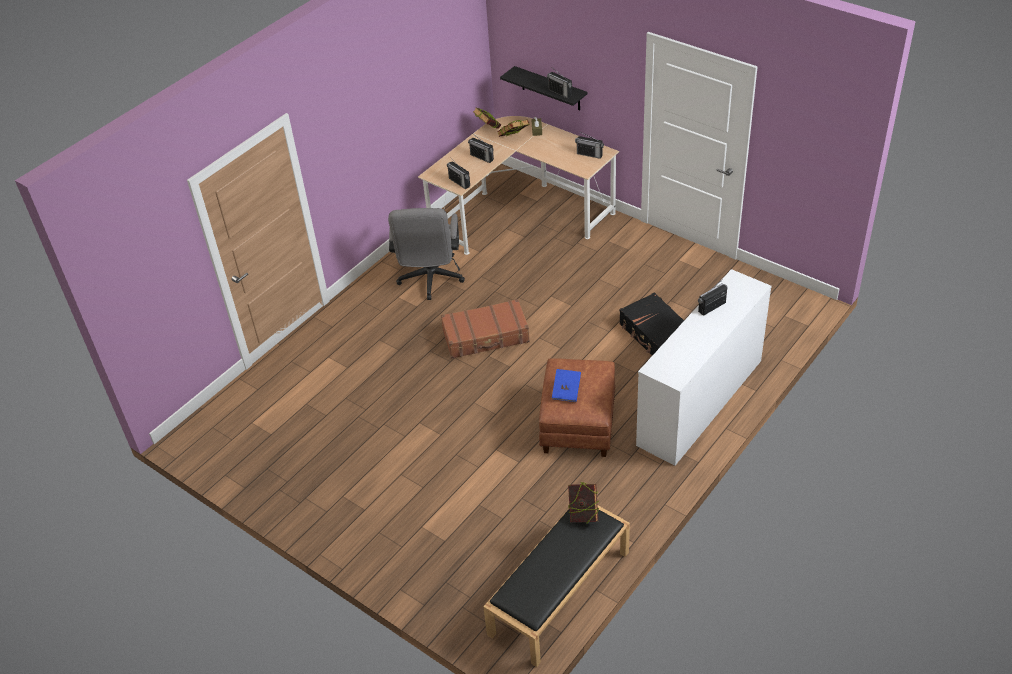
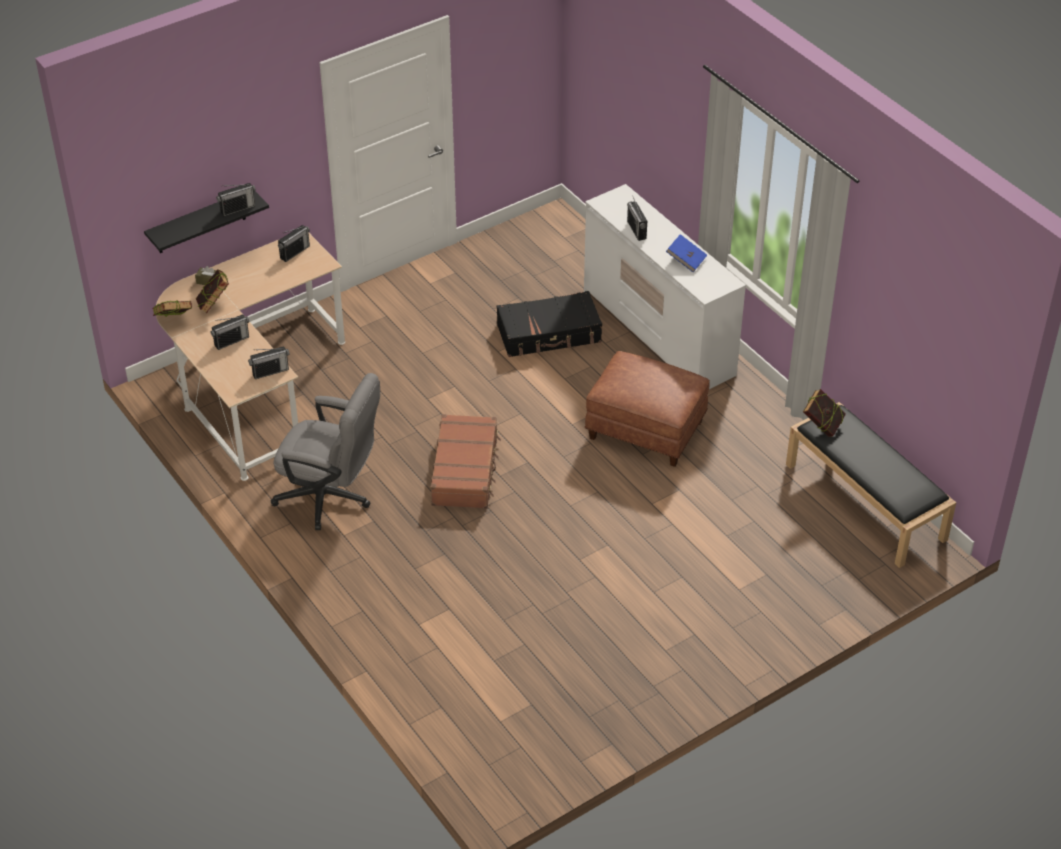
camera: 75 degrees left, 0 degrees up
blue book [552,369,581,402] -> blue book moved to [666,234,707,272]

